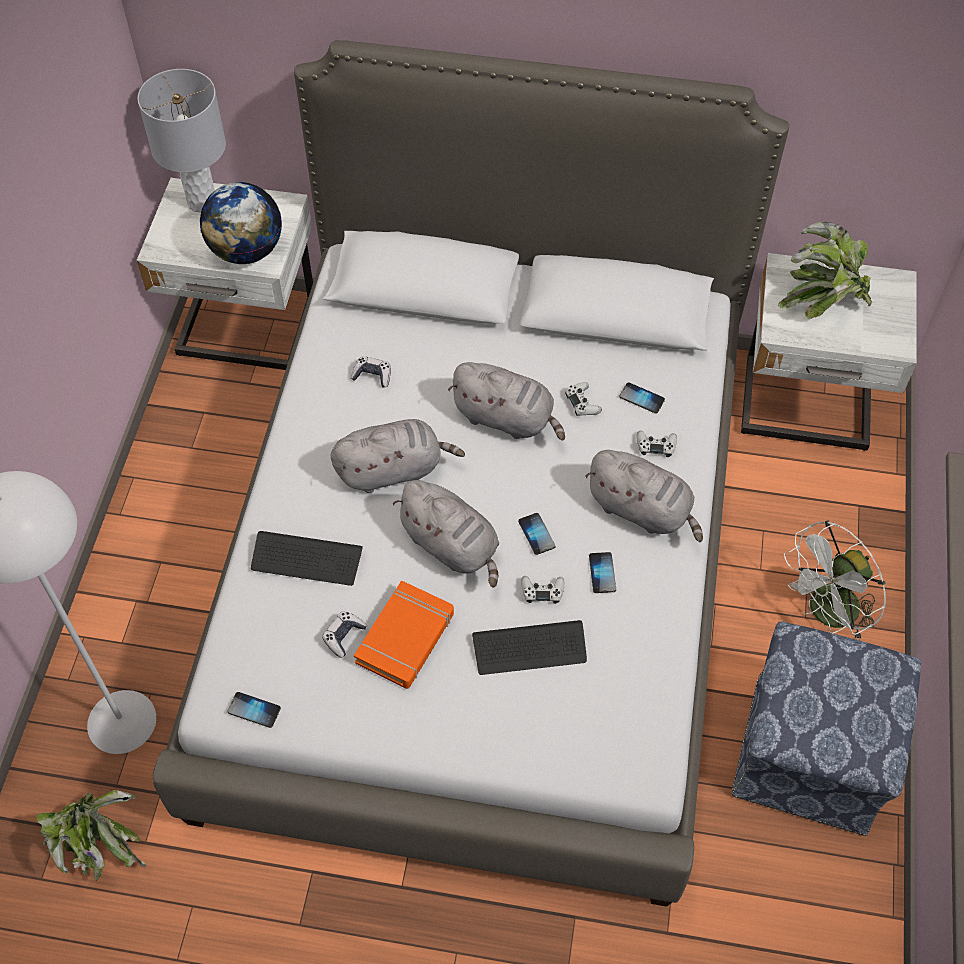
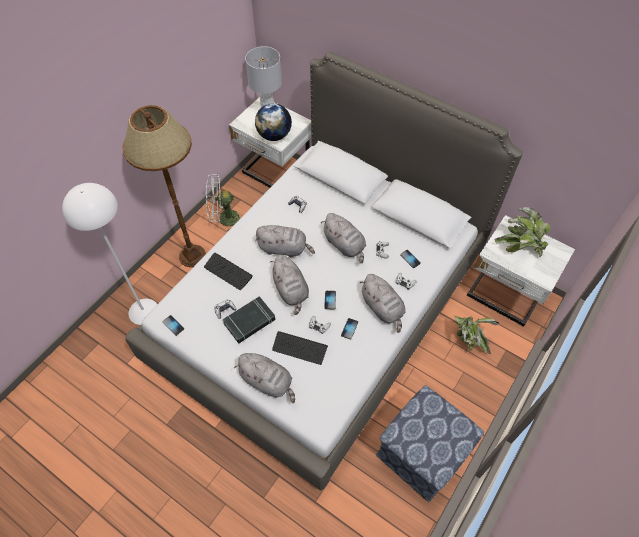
camera: 25 degrees right, 0 degrees up
potted plant [36,790,147,881] -> potted plant moved to [455,316,499,355]
orange book [354,580,454,689] -> black book [222,296,275,343]
white fan [784,521,886,641] -> white fan moved to [206,174,240,232]
none -> brown floor lamp [122,105,206,267]
none -> grey plush toy [234,353,295,403]

